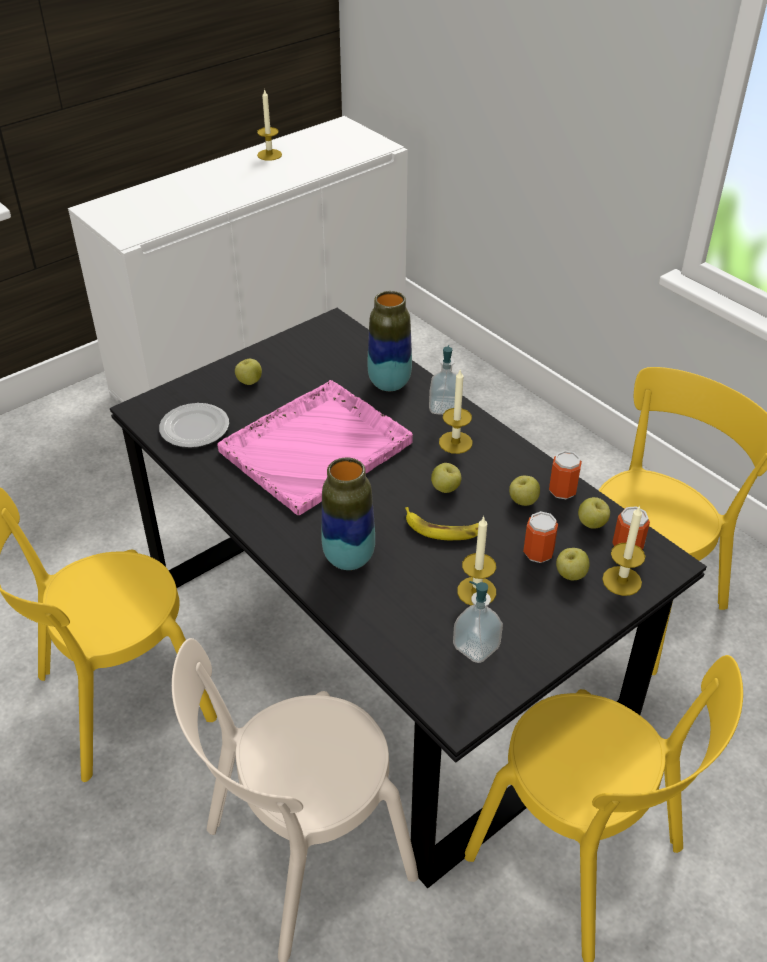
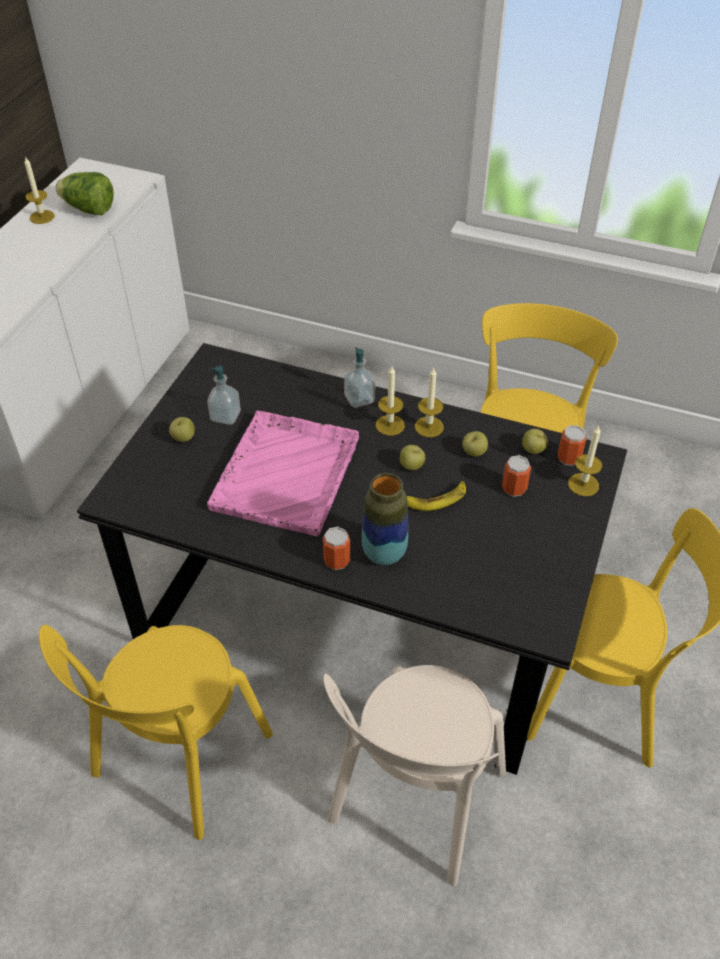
camera: 30 degrees left, 5 degrees up
plate [159,403,229,448] -> none
vase [367,291,412,391] -> none
soap dispenser [453,581,503,663] -> soap dispenser moved to [207,366,241,425]
candle [457,516,496,605] -> candle moved to [415,367,444,437]
can [549,450,582,499] -> can moved to [323,527,350,570]
apple [556,548,590,580] -> none
none -> lettuce [55,172,114,215]

